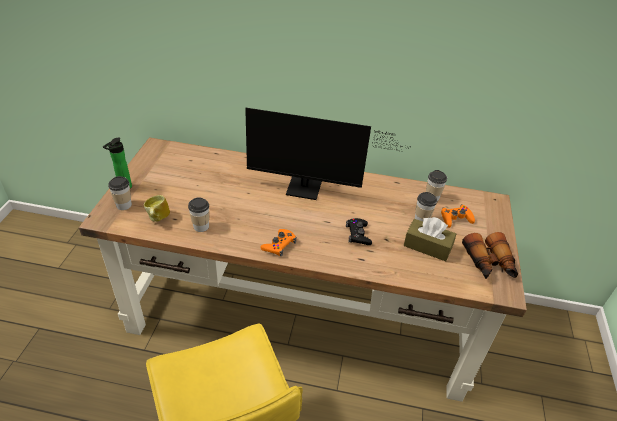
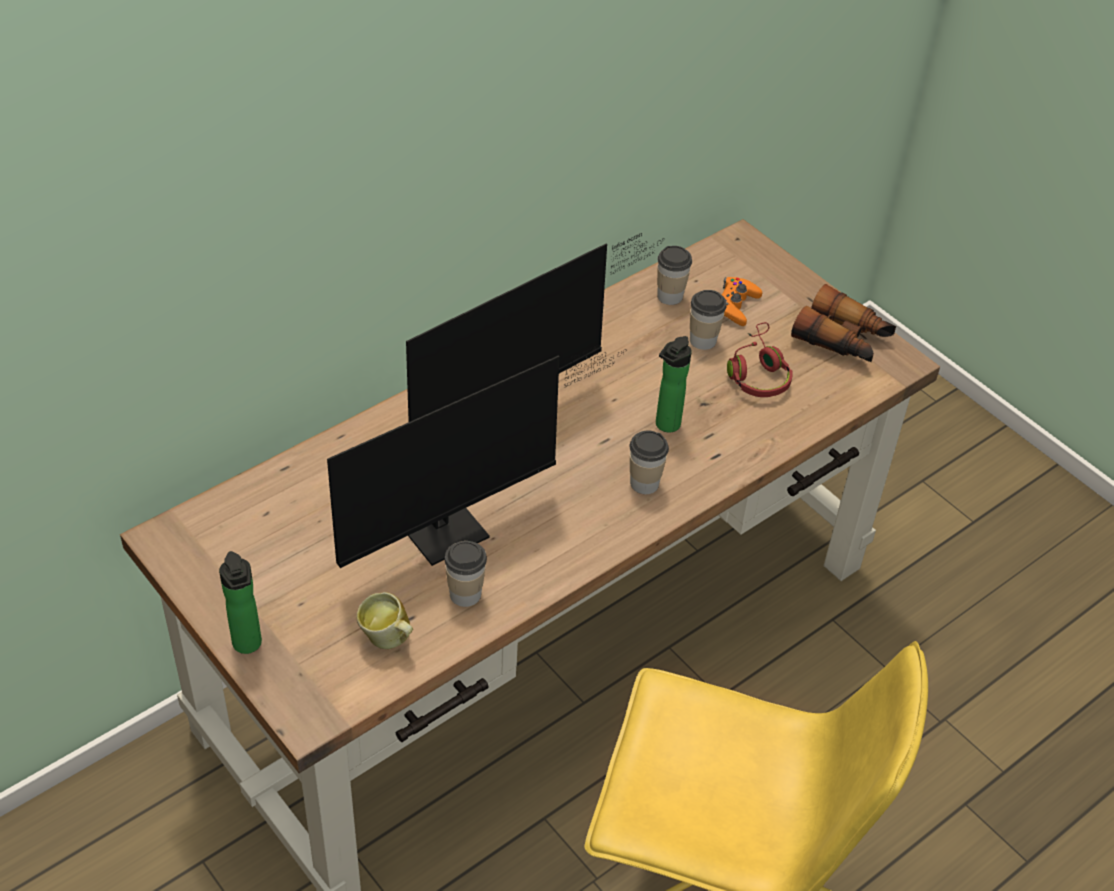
camera: 50 degrees left, 5 degrees up
cup [108,176,132,210] -> cup moved to [630,430,669,494]
orange game controller [261,229,297,257] -> none
black game controller [346,218,372,245] -> bottle [656,336,692,433]
brown tissue box [403,217,456,261] -> red headphones [727,322,793,397]
none -> monitor [327,345,626,568]

